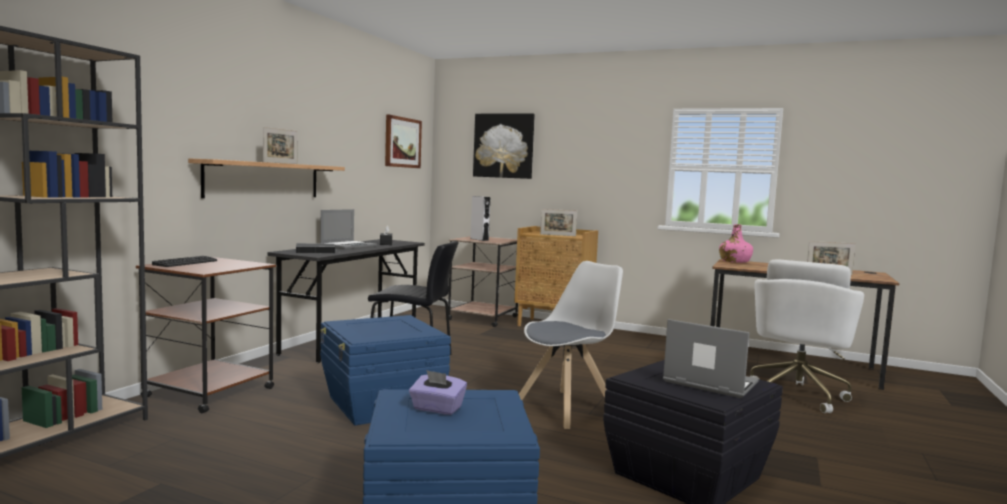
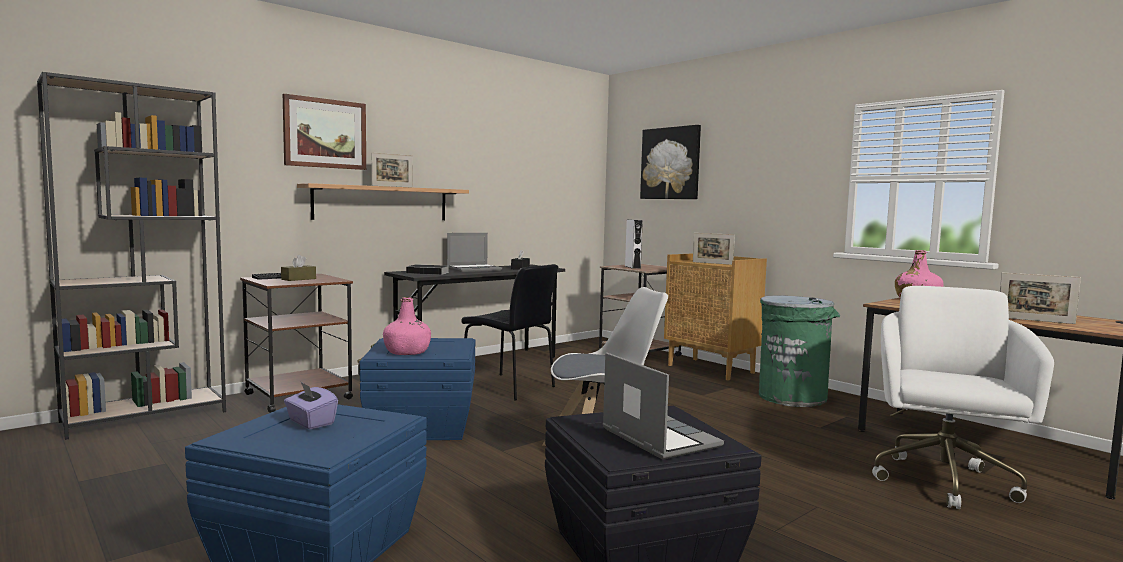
camera: 25 degrees right, 0 degrees up
picture [385,115,422,168] -> picture moved to [283,94,366,170]
white office chair [750,260,864,413] -> white office chair turned 150 degrees clockwise [872,286,1054,509]
none -> brown tissue box [281,255,316,281]
none -> pink bottle [383,297,431,355]
none -> green trash can [759,295,840,407]

